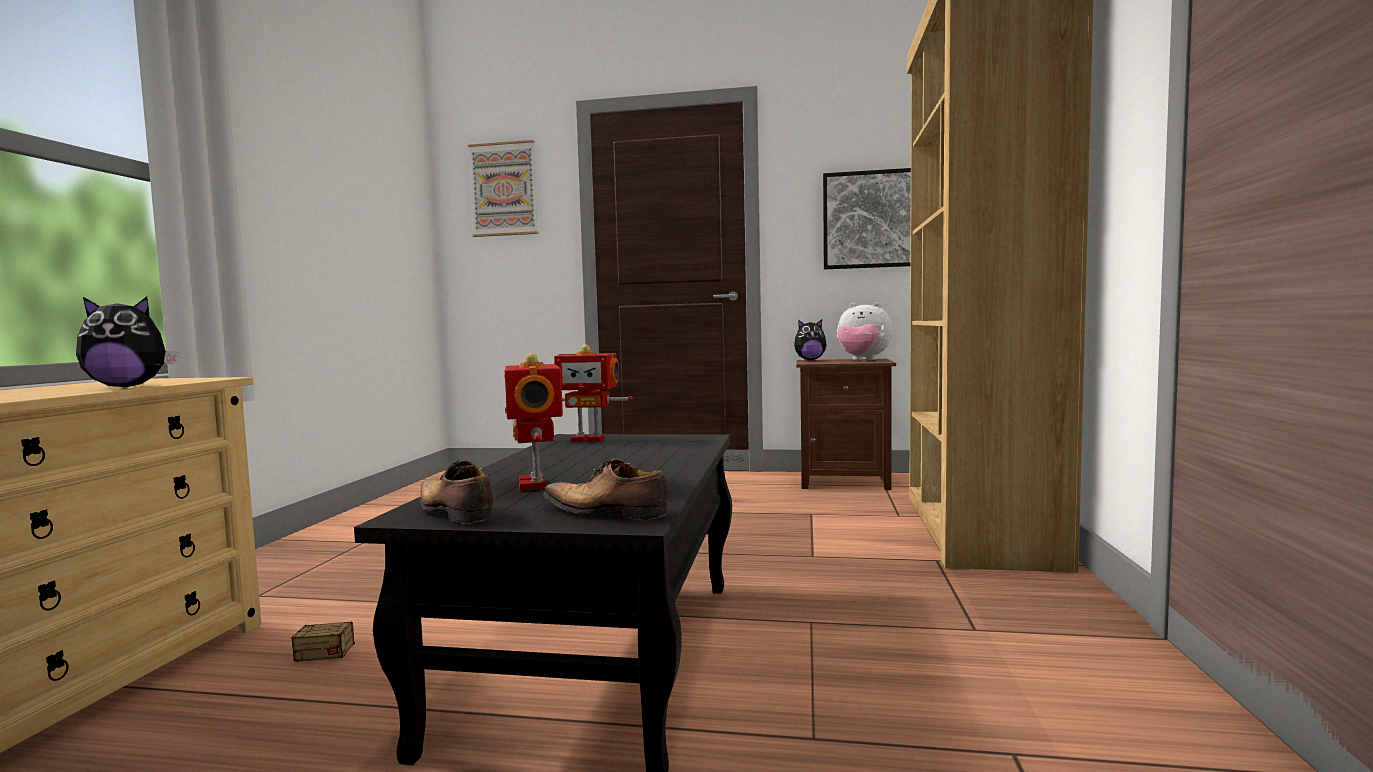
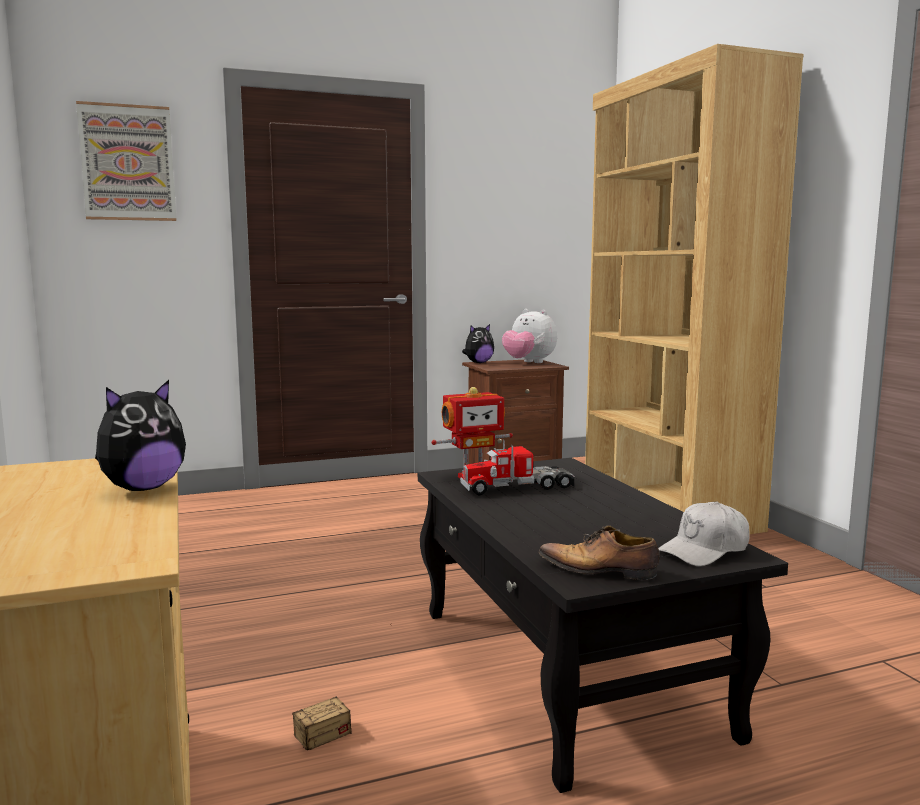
camera: 30 degrees left, 5 degrees up
toy robot [504,353,563,491] -> none
shoe [543,458,669,520] -> white cap [658,501,750,566]
picture [823,168,911,269] -> none
plush toy [837,302,893,360] -> plush toy turned 45 degrees clockwise [502,309,557,363]
none -> toy truck [460,439,575,496]

